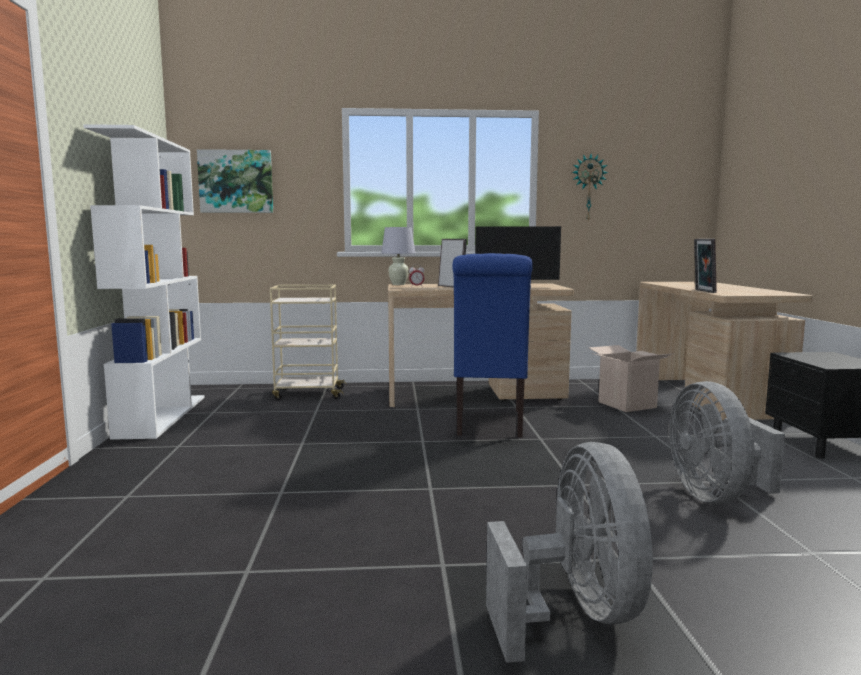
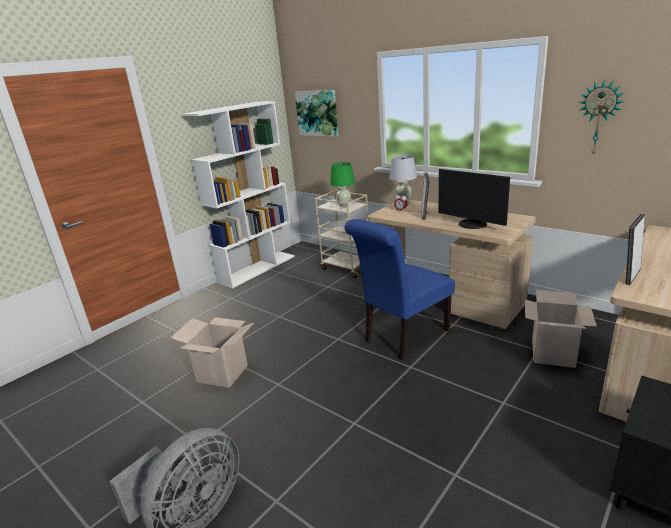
camera: 45 degrees right, 15 degrees up
grey fan [669,381,785,504] -> none
none -> cardboard box [170,318,254,388]
none -> green table lamp [330,162,355,207]

